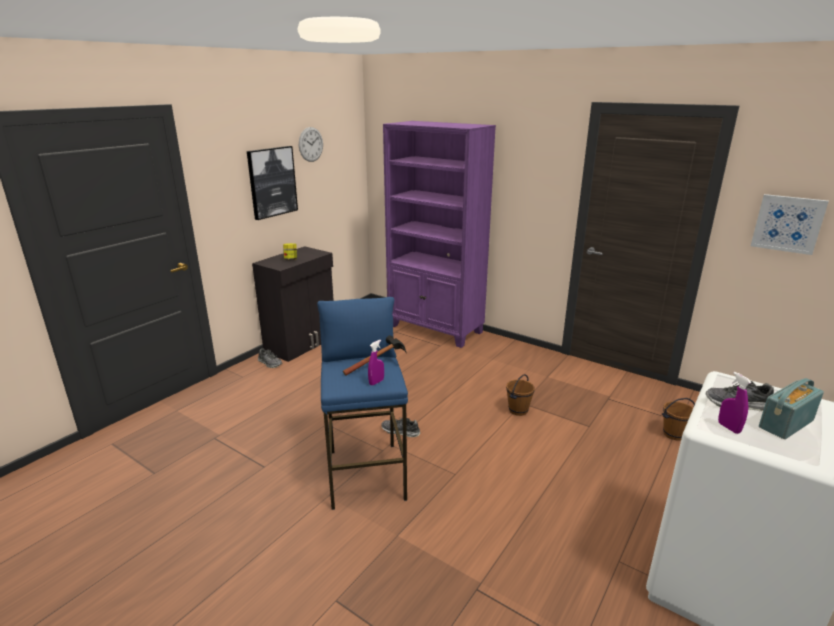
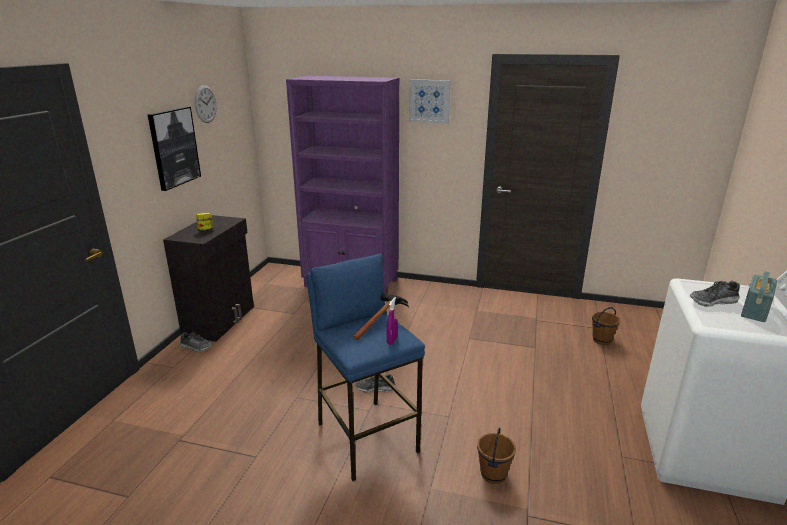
camera: 20 degrees left, 0 degrees up
brown bucket [506,374,535,416] -> brown bucket moved to [477,427,516,484]
purple spray bottle [718,372,752,434] -> none
picture [751,194,829,255] -> picture moved to [409,79,451,123]

